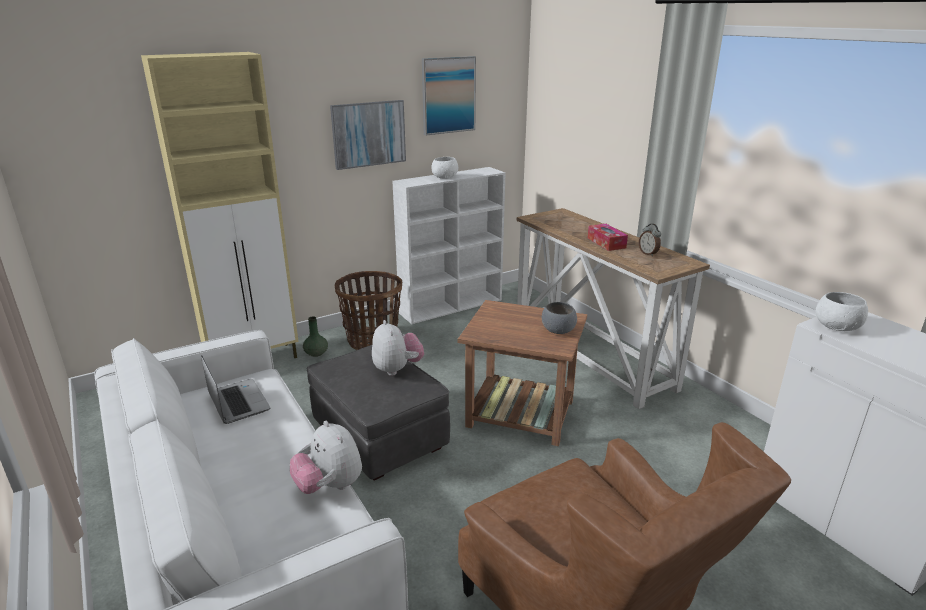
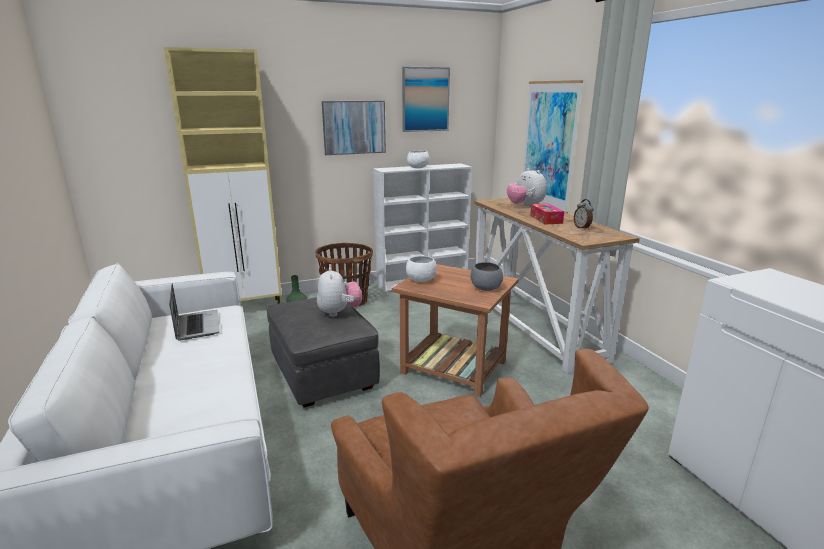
camera: 10 degrees right, 5 degrees down
plush toy [290,421,362,494] -> plush toy moved to [507,168,547,207]
white bowl [815,292,868,331] -> white bowl moved to [406,256,437,282]
none -> picture [523,80,583,213]

